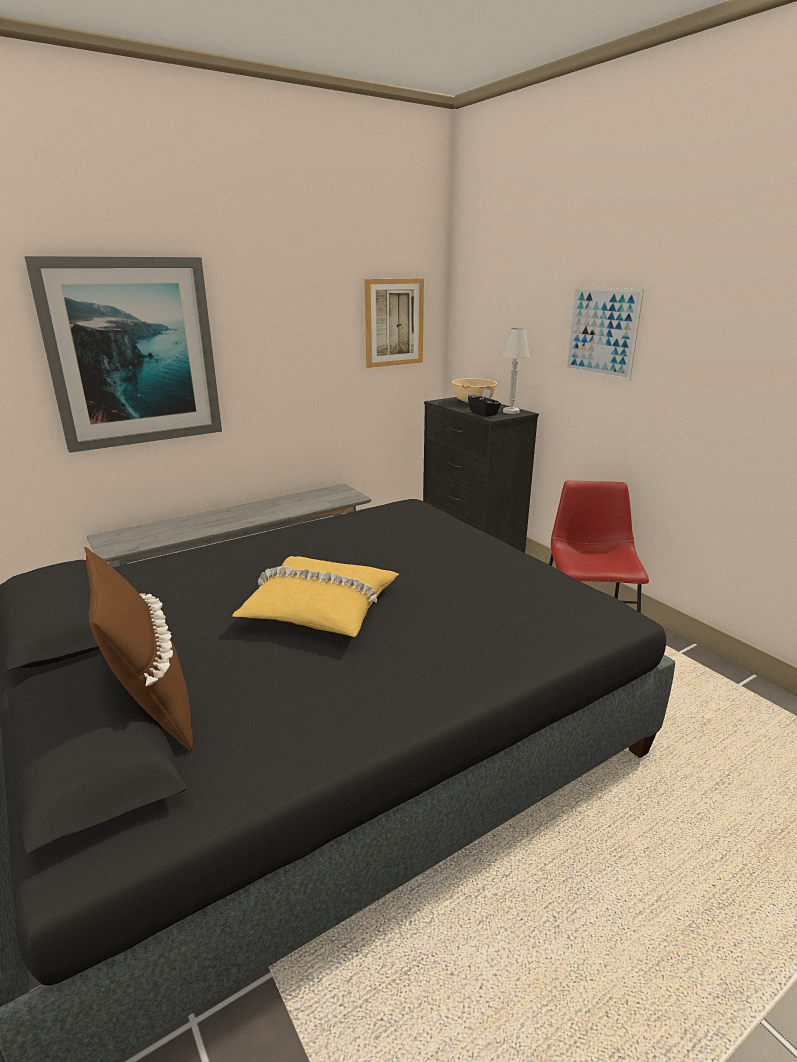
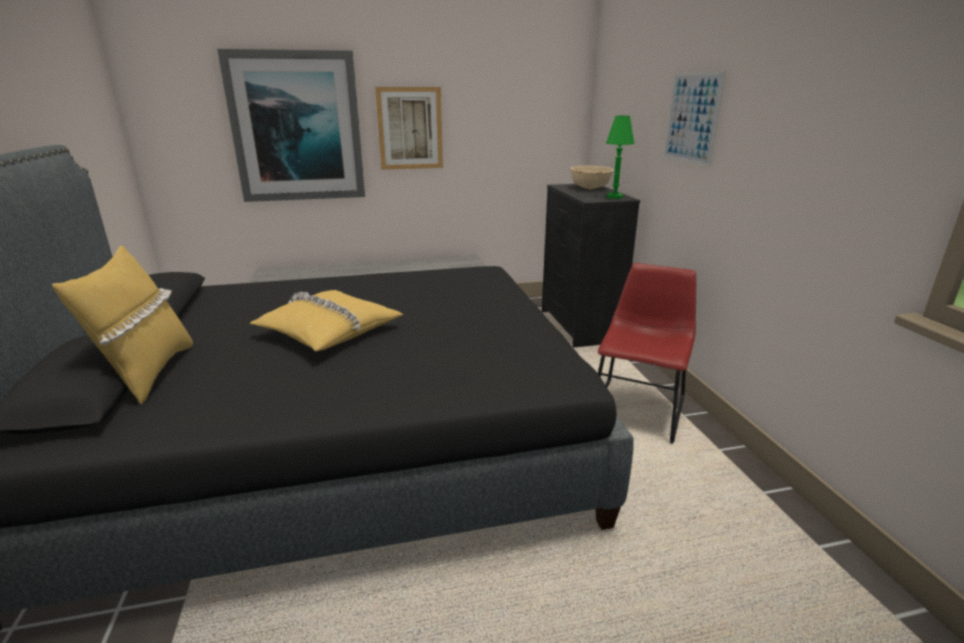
camera: 20 degrees right, 0 degrees up
brown pillow [84,547,193,752] -> yellow pillow [52,246,193,405]
picture [364,278,424,368] -> picture moved to [375,87,443,170]
black tissue box [468,389,501,417] -> none
white table lamp [501,328,530,414] -> green table lamp [606,116,634,199]

